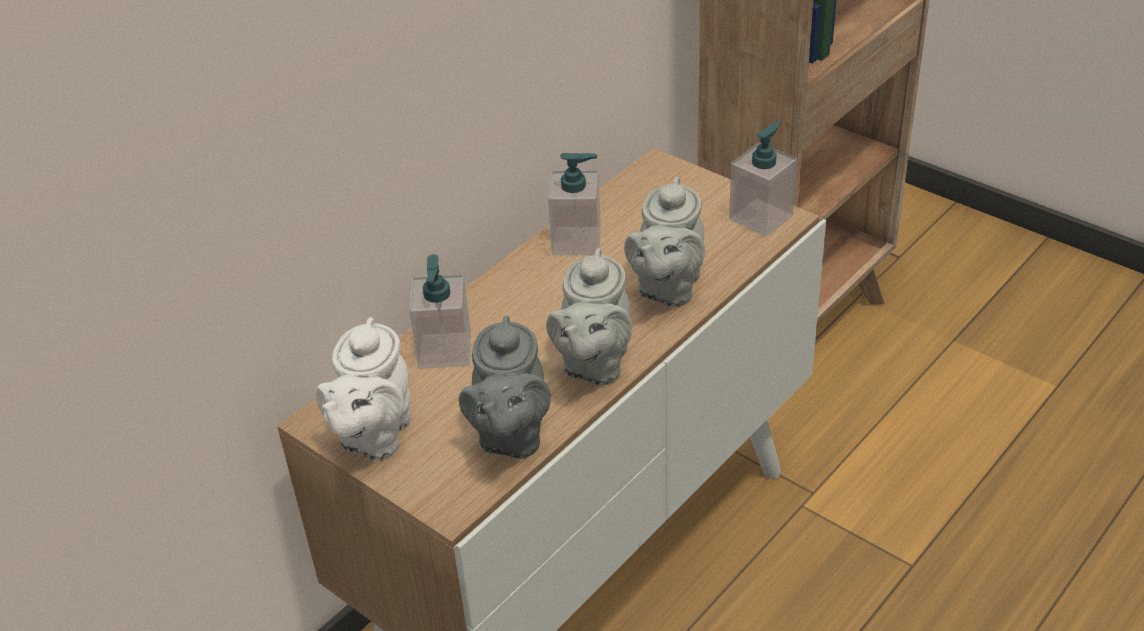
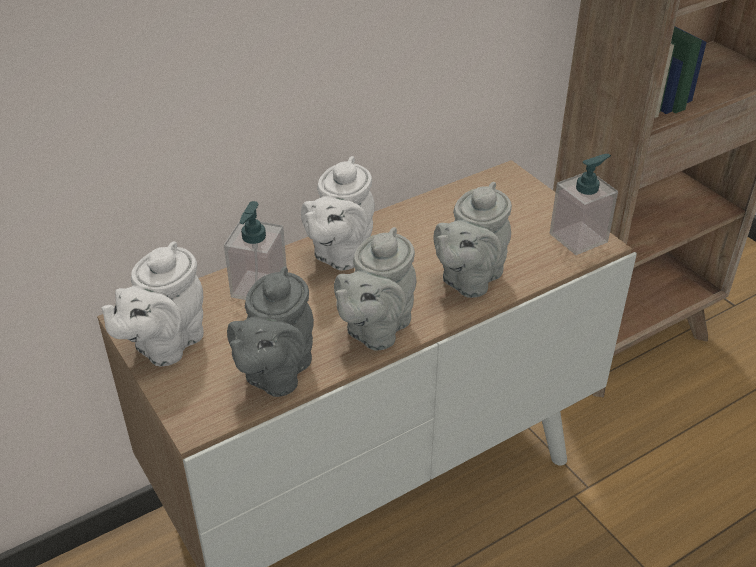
camera: 15 degrees right, 0 degrees up
soap dispenser [548,153,601,255] -> none
none -> white teapot [301,156,375,270]

